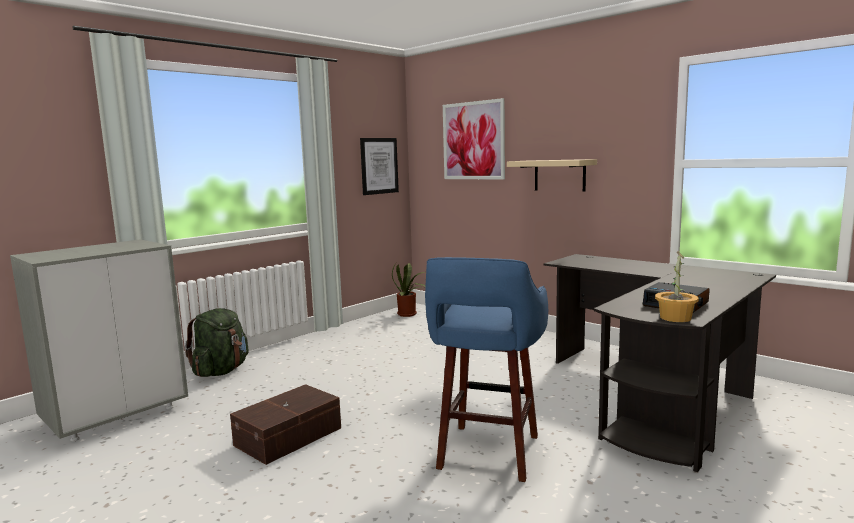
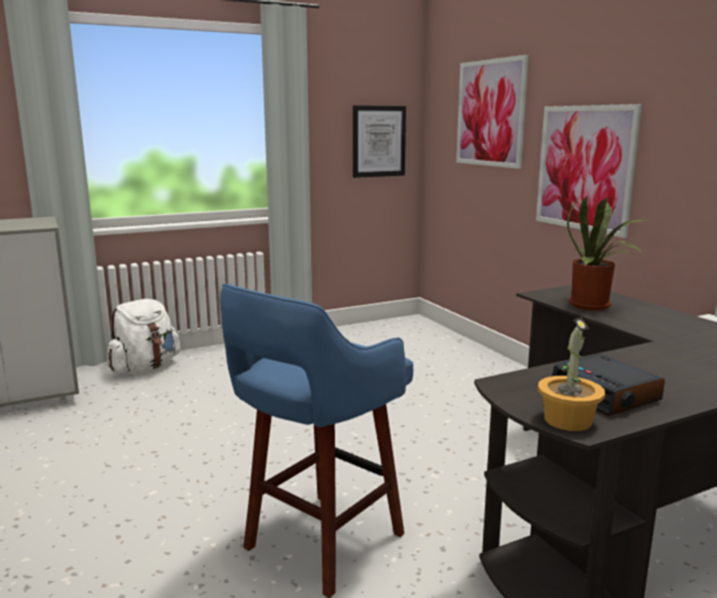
camera: 20 degrees right, 5 degrees up
green backpack [185,308,249,377] -> white backpack [107,299,180,373]
brown storage box [230,384,341,465] -> none
potted plant [392,261,426,317] -> potted plant moved to [567,196,648,310]
beige shelf [507,159,597,192] -> picture [536,104,642,238]

